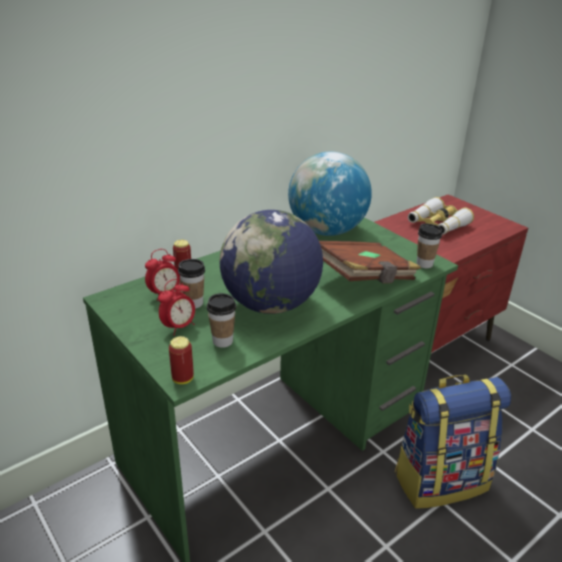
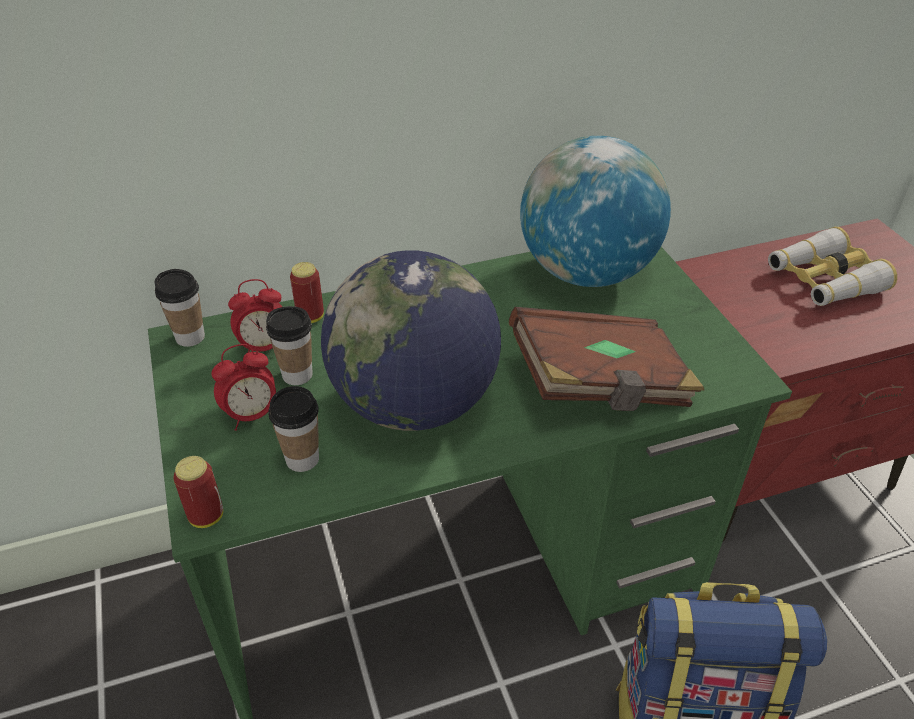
camera: 20 degrees right, 10 degrees up
cup [417,223,442,268] -> cup moved to [154,269,205,347]

